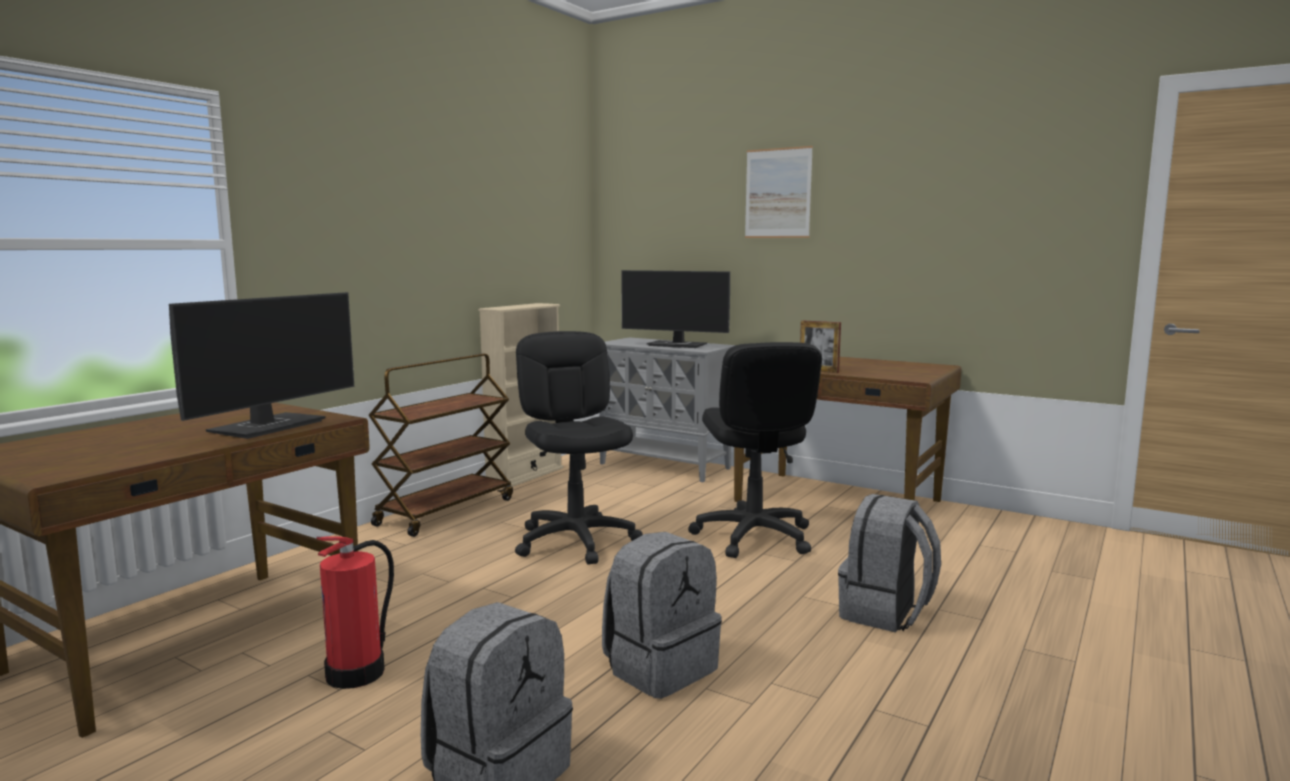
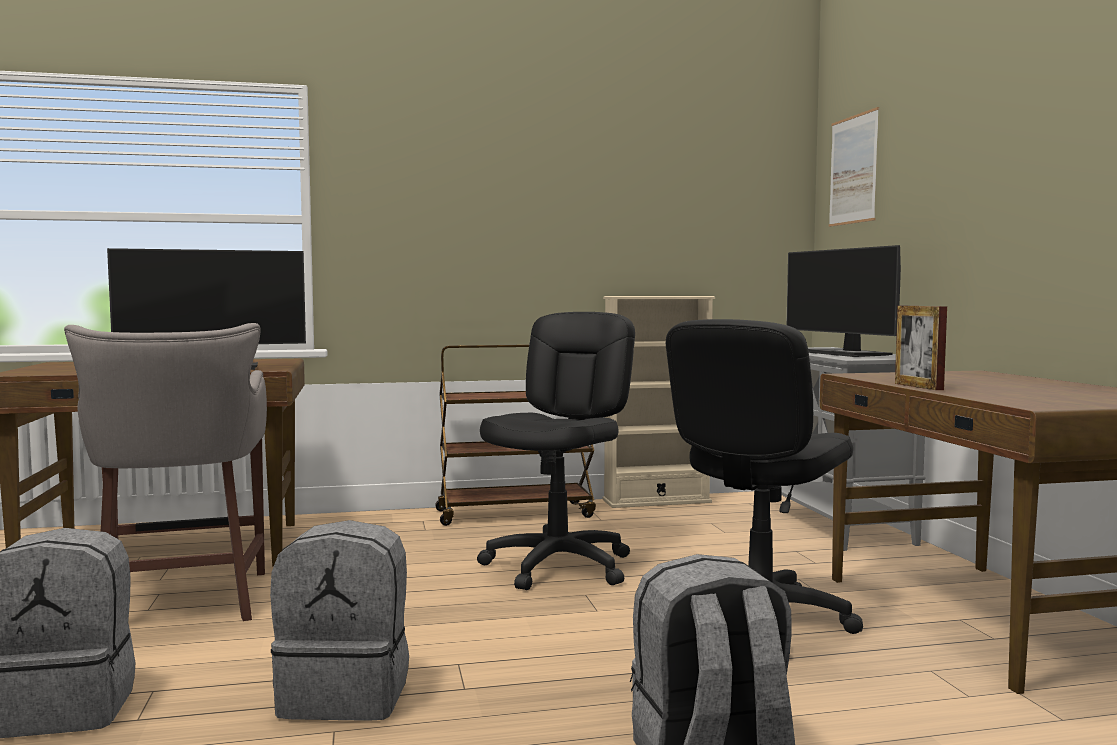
camera: 45 degrees right, 5 degrees down
fire extinguisher [317,536,394,689] -> grey stool [64,323,267,621]
picture [745,146,813,238] -> picture moved to [829,107,879,227]

